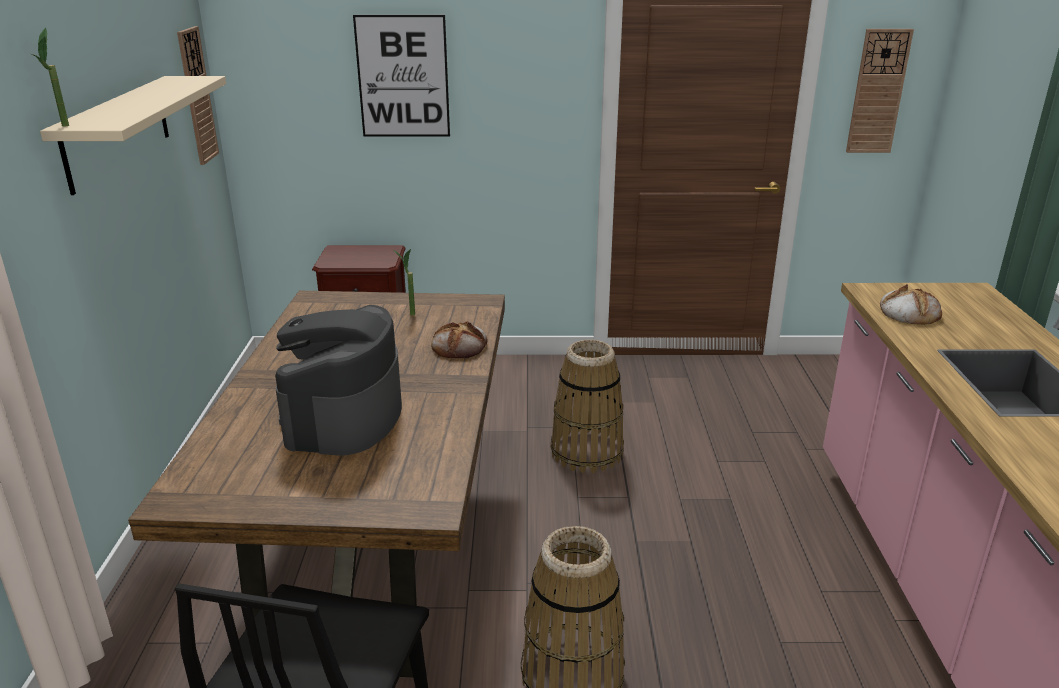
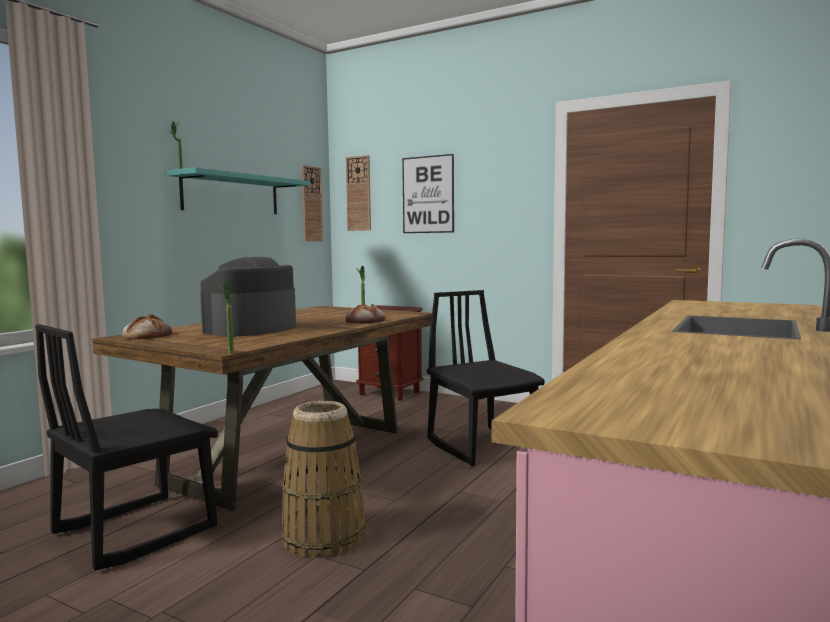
camera: 30 degrees right, 20 degrees down
beige shelf [40,76,226,195] -> turquoise shelf [167,167,310,214]
basket [551,340,624,473] -> black chair [427,290,545,466]
wall clock [846,29,914,153] -> wall clock moved to [346,155,371,231]
bread [880,284,942,324] -> bread moved to [122,314,172,339]
none -> potted plant [216,280,234,353]

